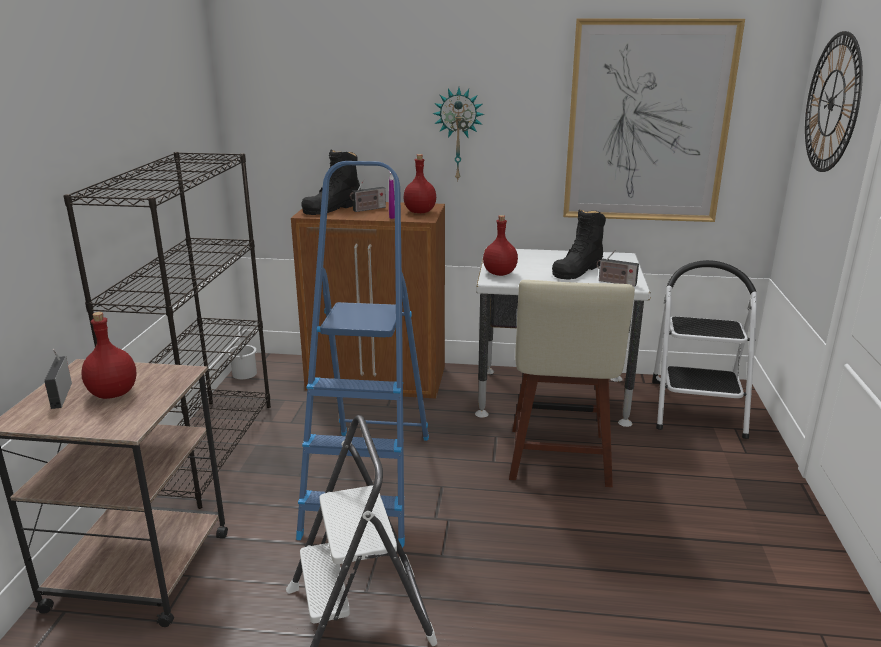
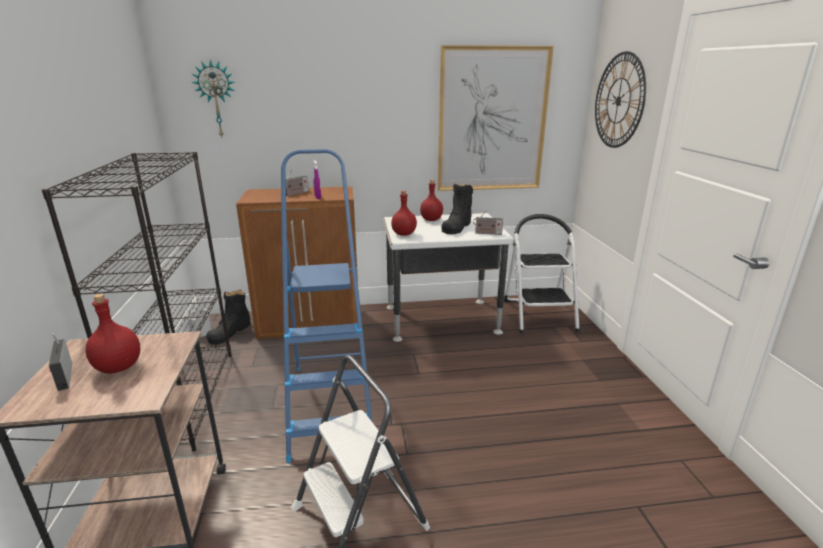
camera: 15 degrees left, 0 degrees up
black boot [301,149,361,215] -> black boot moved to [206,290,251,345]
red bottle [403,154,436,213] -> red bottle moved to [420,180,443,221]
wall clock [433,87,485,181] -> wall clock moved to [192,59,235,137]
beige stool [509,280,635,487] -> none

